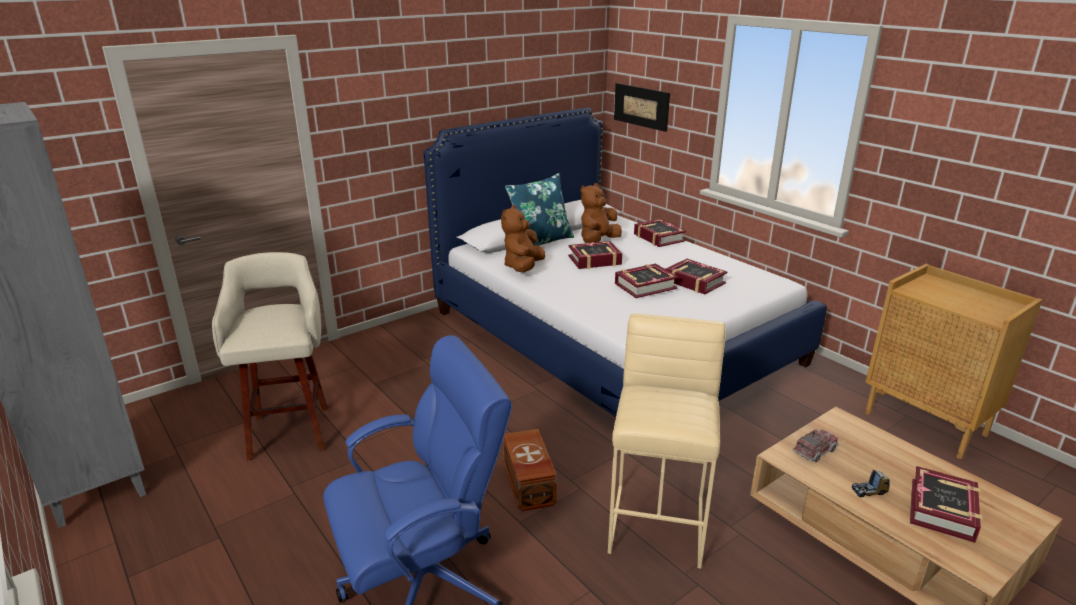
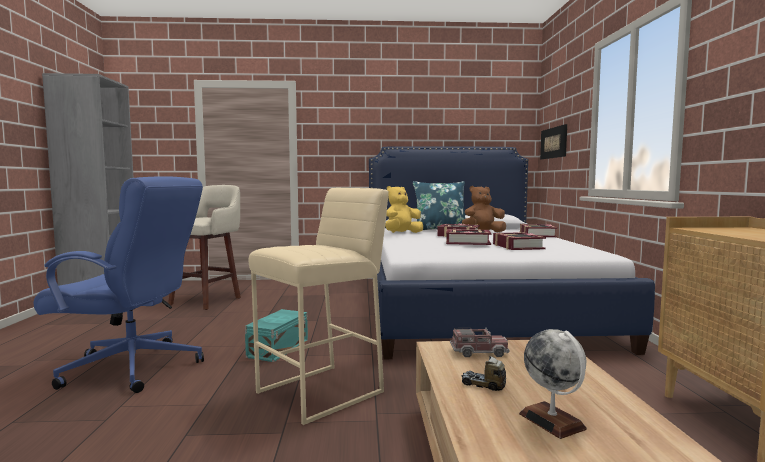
camera: 35 degrees right, 20 degrees down
brown plush toy [501,205,546,272] -> yellow plush toy [385,186,423,233]
brown storage box [503,429,557,512] -> turquoise storage box [245,309,308,362]
book [910,466,983,543] -> globe [519,329,587,439]

